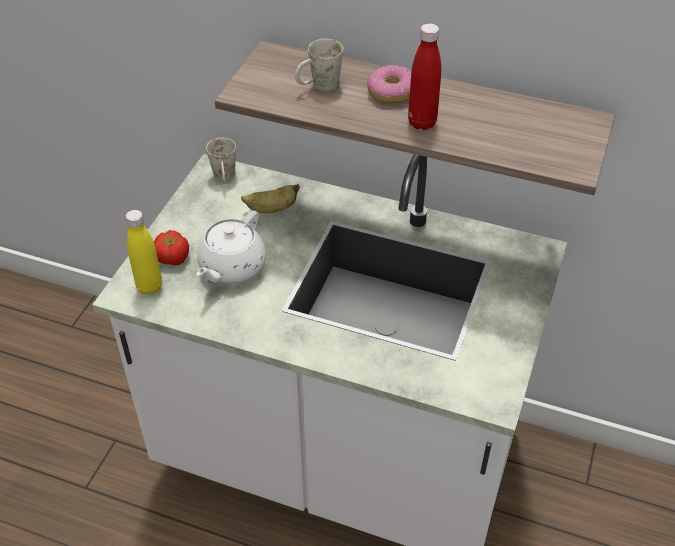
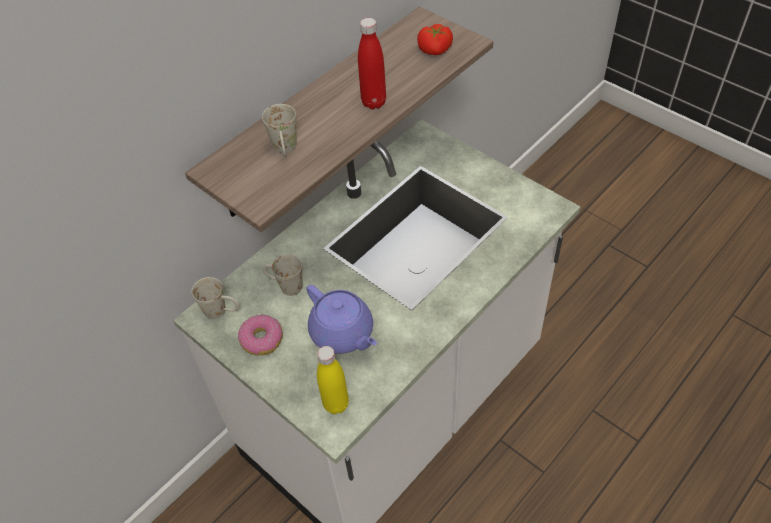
camera: 65 degrees left, 5 degrees up
tomato [154,230,189,265] -> tomato moved to [417,24,453,55]
white teapot [197,210,266,284] -> purple teapot [306,285,377,354]
banana [241,184,300,213] -> white mug [262,254,302,296]
donut [367,65,411,103] -> donut moved to [238,315,283,355]

